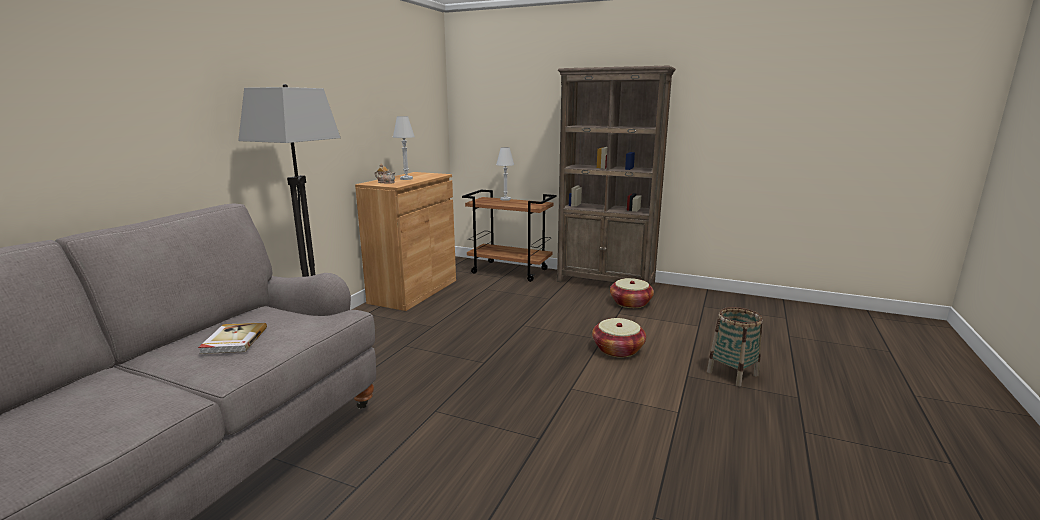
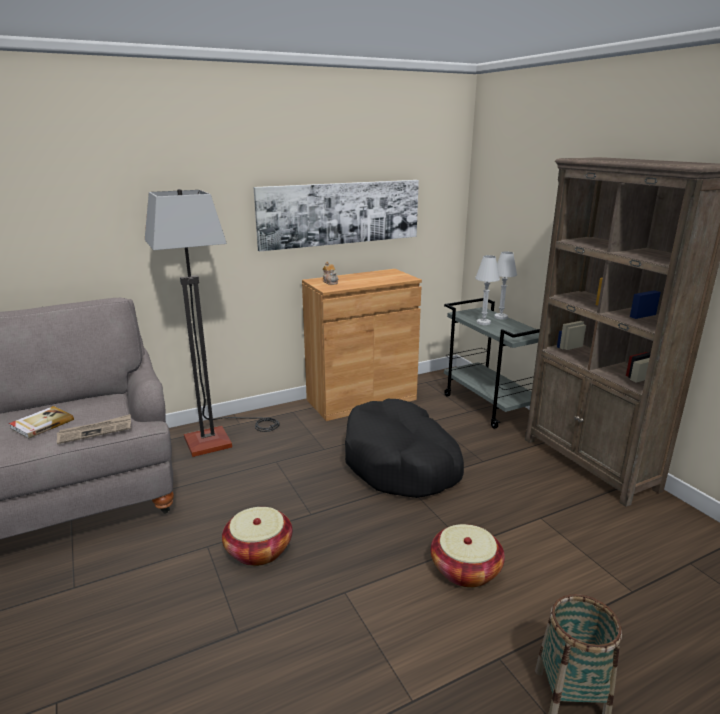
camera: 40 degrees right, 5 degrees up
white table lamp [393,116,415,180] -> white table lamp moved to [475,255,500,325]
brown cart [462,190,556,282] -> grey cart [444,298,540,429]
basket [610,278,654,308] -> basket moved to [222,507,293,566]
none -> newspaper [57,414,131,444]
none -> picture [254,180,419,252]
none -> black dog bed [345,399,464,498]

